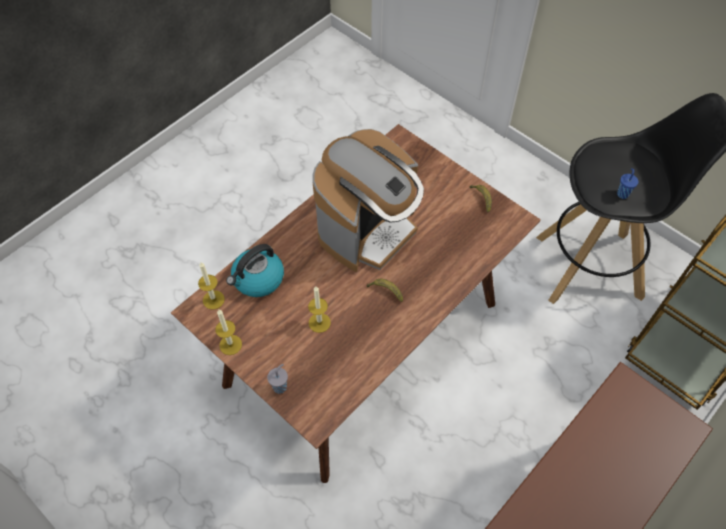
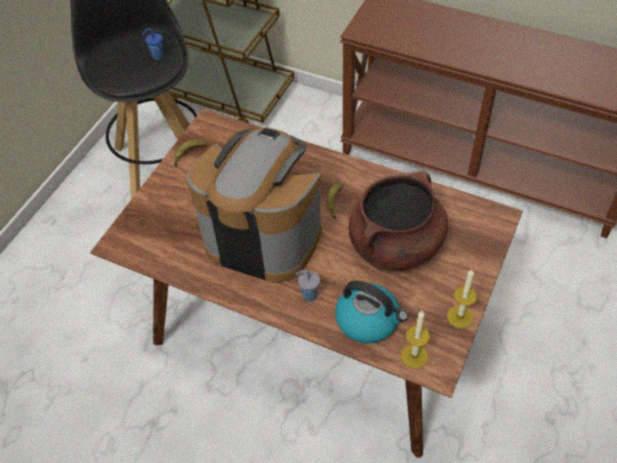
camera: 105 degrees left, 5 degrees down
grey cup [267,364,288,394] -> grey cup moved to [295,270,320,302]
candle [308,286,331,333] -> brown cooking pot [349,171,448,271]

